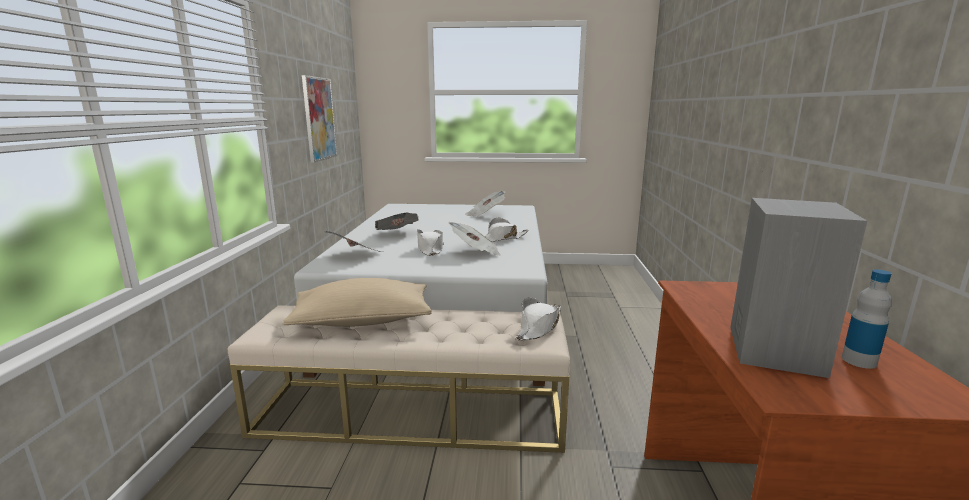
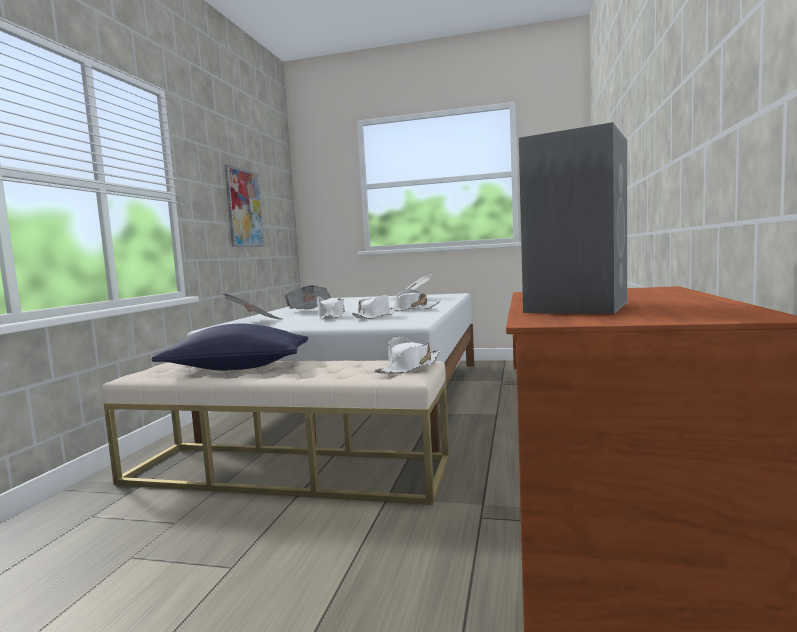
camera: 10 degrees right, 10 degrees down
beige pillow [283,278,432,327] -> blue pillow [151,324,308,370]
newspaper [448,222,501,256] -> white hat [352,295,396,319]
bottle [842,269,892,369] -> none

